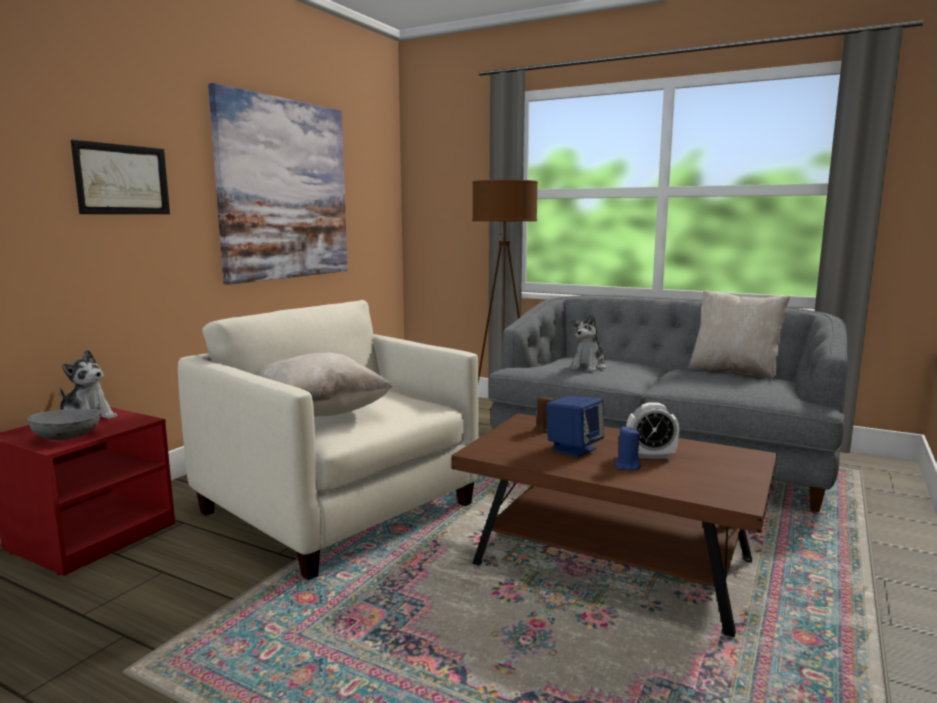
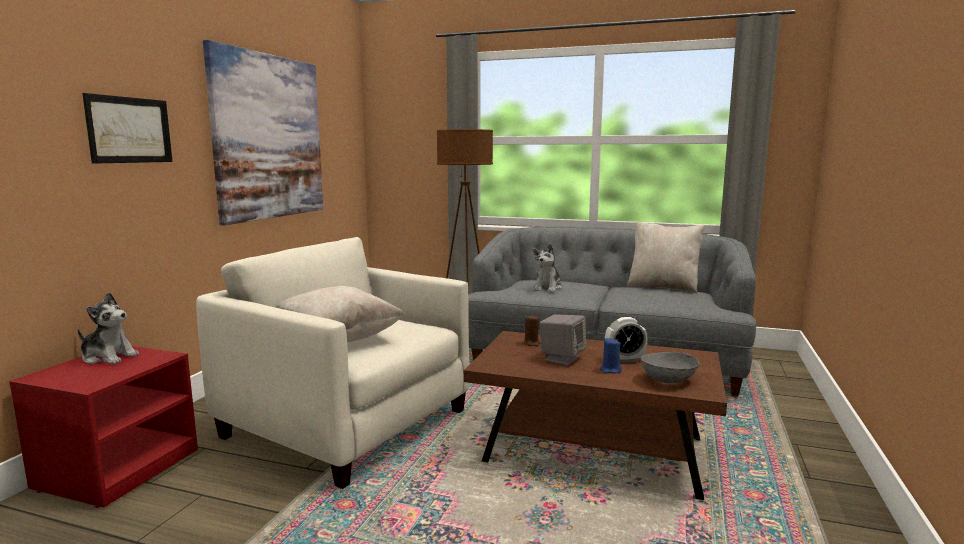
camera: 10 degrees left, 0 degrees up
grey bowl [27,409,101,440] -> grey bowl moved to [641,352,699,383]
blue speaker [546,396,604,458] -> grey speaker [540,314,586,366]

